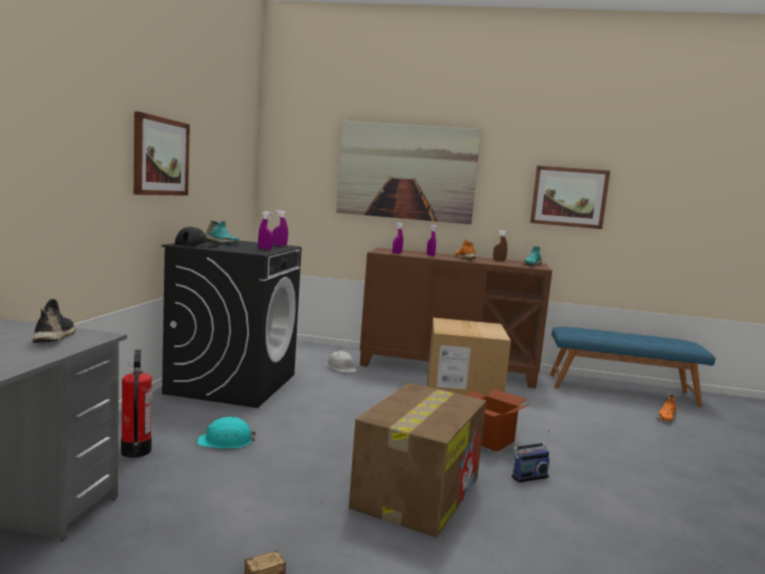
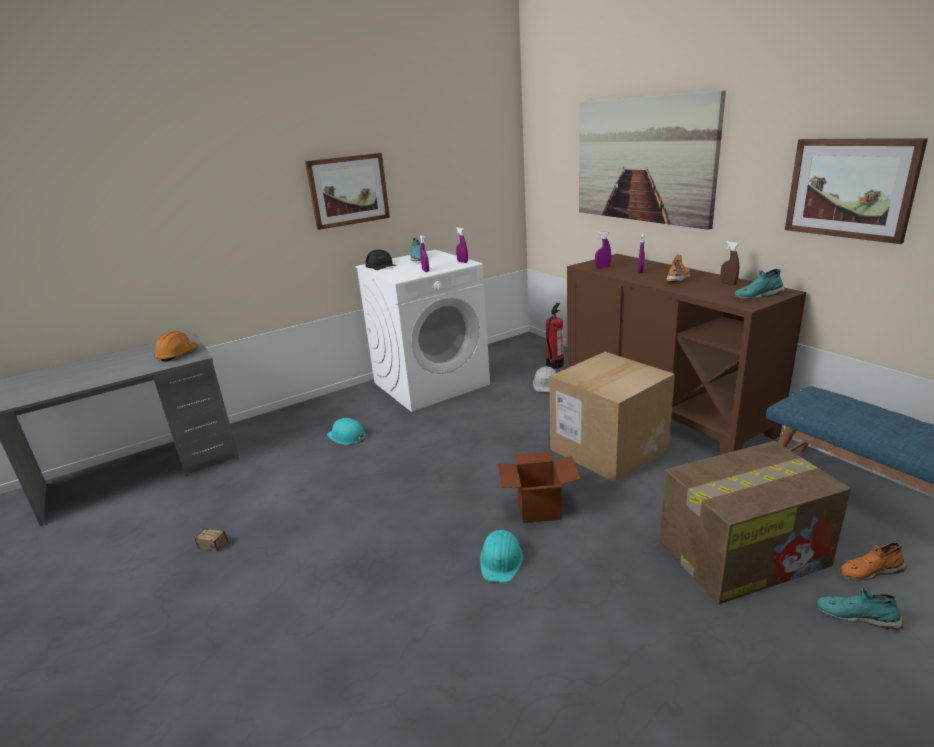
camera: 50 degrees right, 15 degrees up
black shoe [32,299,76,343] -> orange hard hat [154,331,198,362]
fire extinguisher [121,350,152,458] -> fire extinguisher moved to [546,303,564,369]
black washing machine [161,239,302,408] -> white washing machine [356,250,490,412]
cardboard box [349,383,486,537] -> cardboard box moved to [660,441,851,604]
radio [512,430,550,483] -> turquoise hard hat [480,530,523,582]
none -> turquoise shoe [817,588,904,631]

